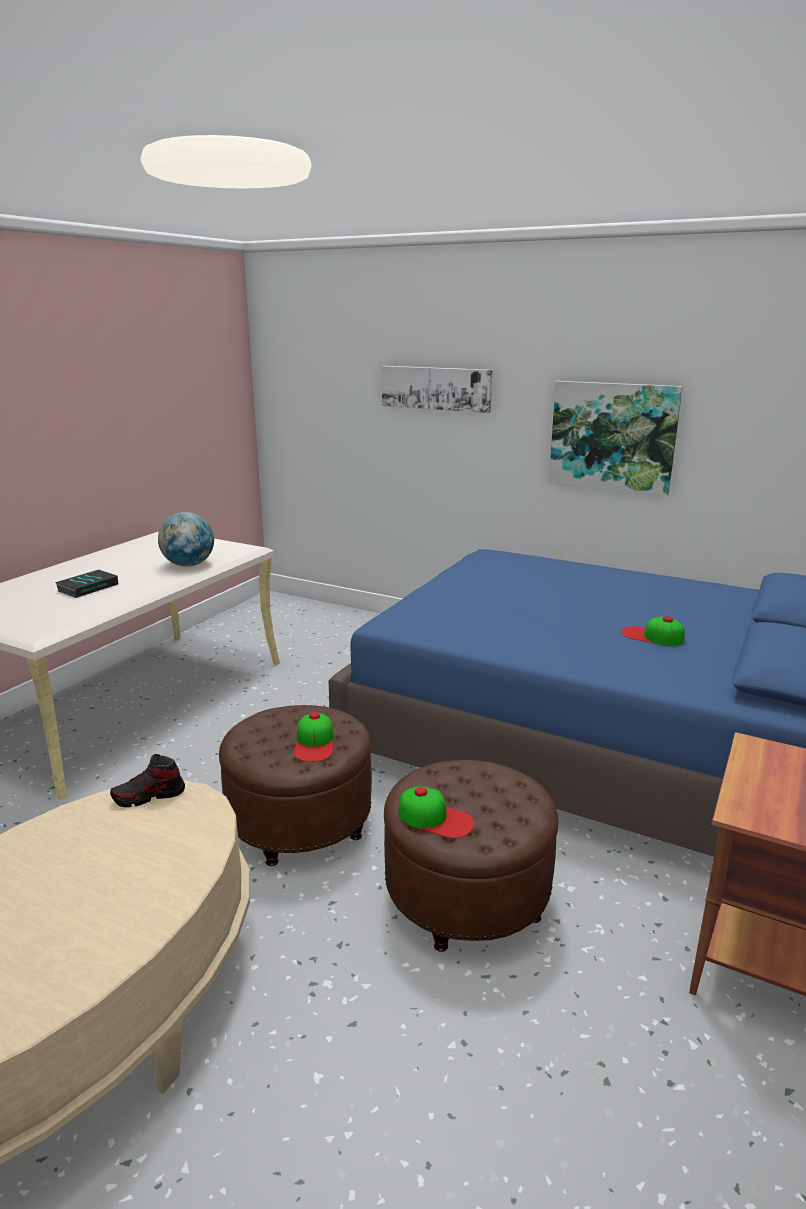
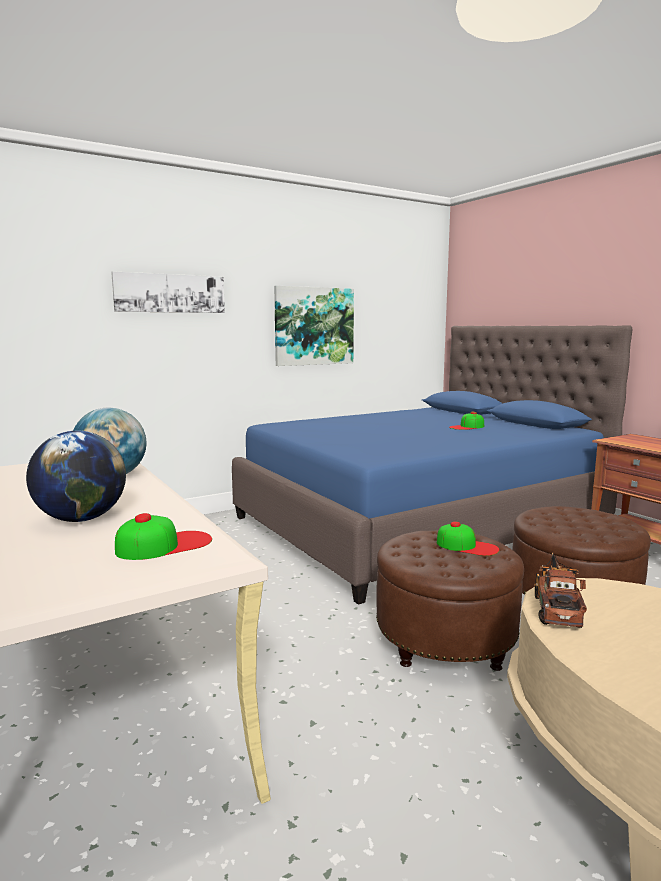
camera: 60 degrees left, 10 degrees down
book [55,570,118,598] -> globe [26,431,126,522]
shoe [110,754,185,807] -> toy truck [534,552,587,628]
cap [398,786,475,838] -> cap moved to [115,513,212,560]

